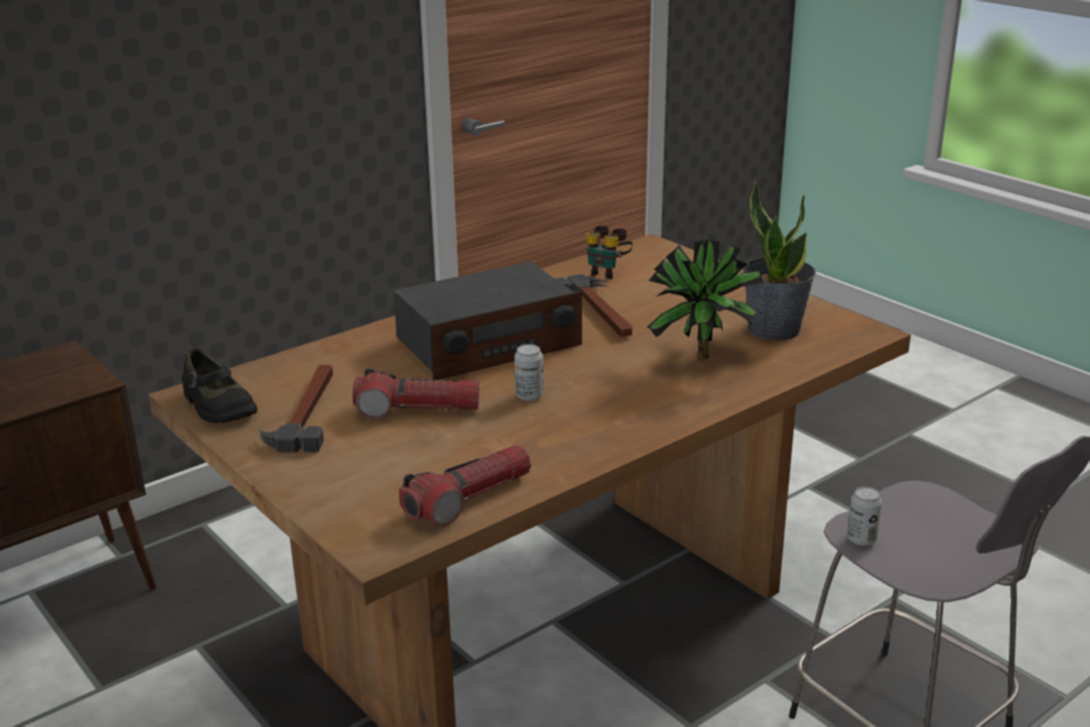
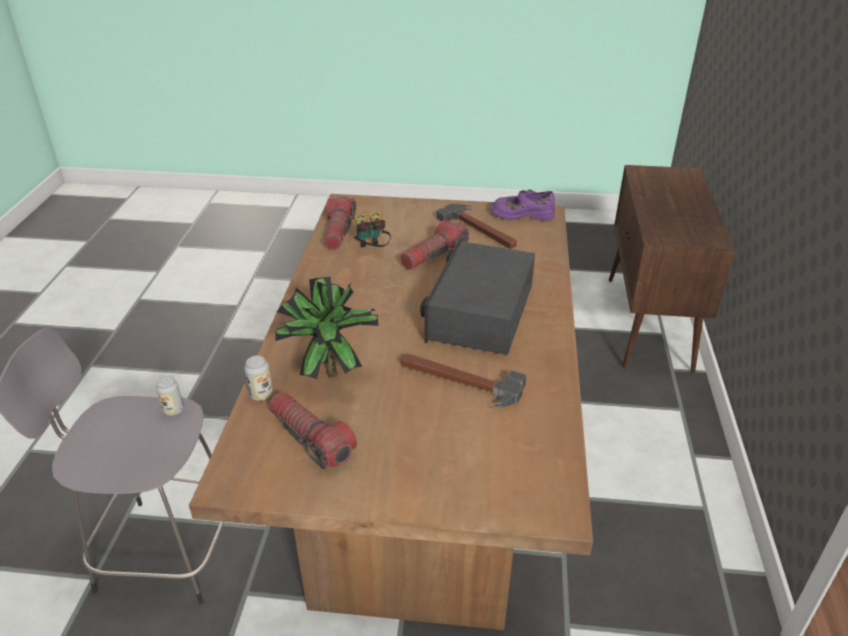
camera: 135 degrees right, 10 degrees up
black shoe [182,348,258,423] -> purple shoe [490,189,555,221]
can [514,344,544,401] -> can moved to [244,355,273,401]
binoculars [586,226,633,279] -> binoculars moved to [354,211,391,247]
potted plant [743,180,816,340] -> flashlight [269,392,357,470]

